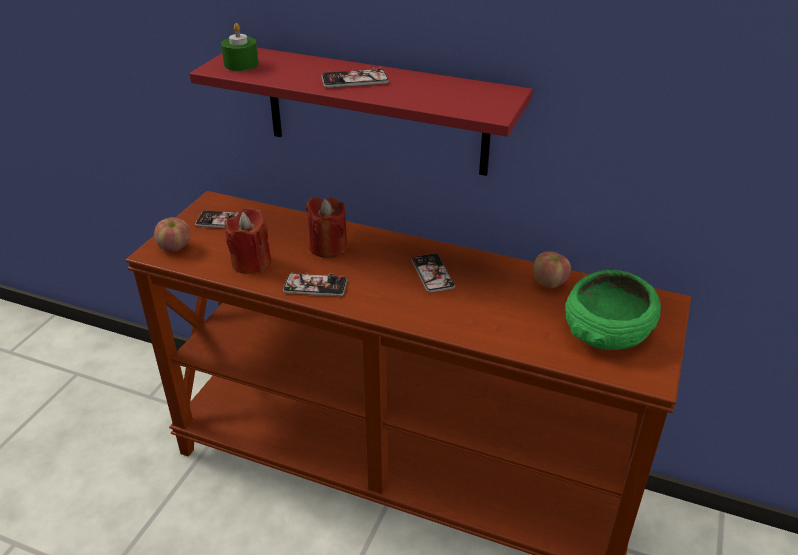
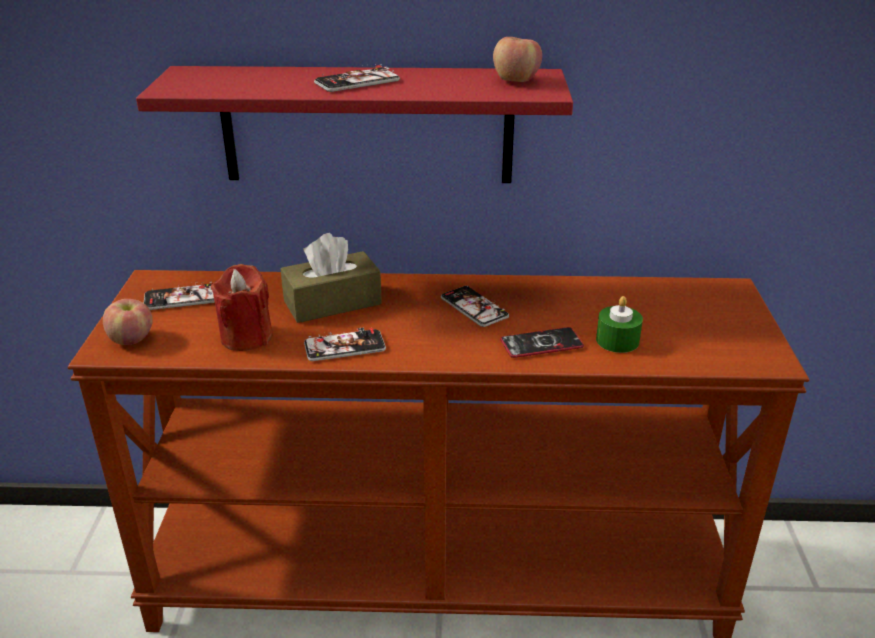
camera: 20 degrees left, 5 degrees down
green candle [221,23,259,71] -> green candle moved to [596,296,643,353]
red candle [306,197,347,258] -> brown tissue box [281,233,382,323]
apple [533,251,571,288] -> apple moved to [493,37,542,82]
green bowl [565,270,661,350] -> none
none -> phone [500,327,584,358]

